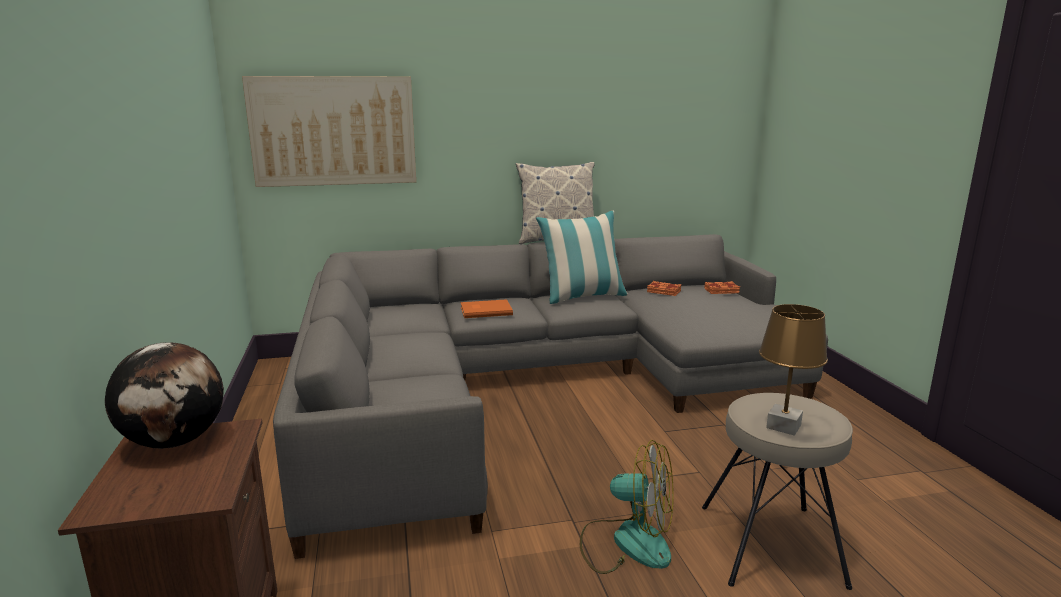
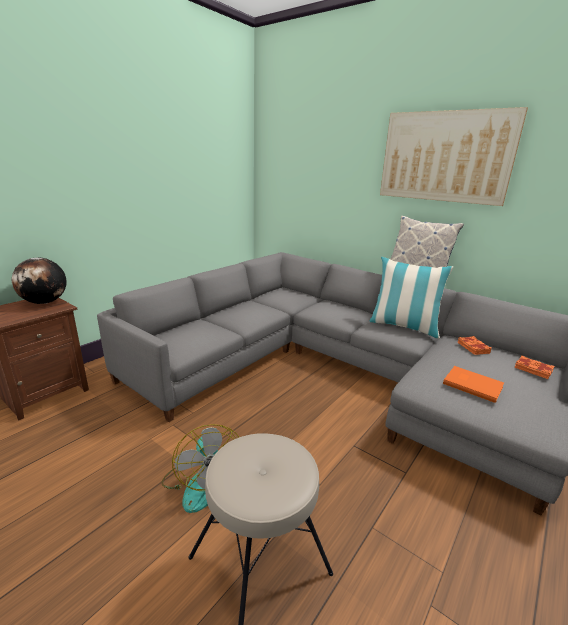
camera: 50 degrees right, 5 degrees up
picture [242,76,416,187] -> picture moved to [380,107,528,206]
orange book [460,299,513,318] -> orange book moved to [443,366,504,403]
brown table lamp [759,304,828,436] -> none

